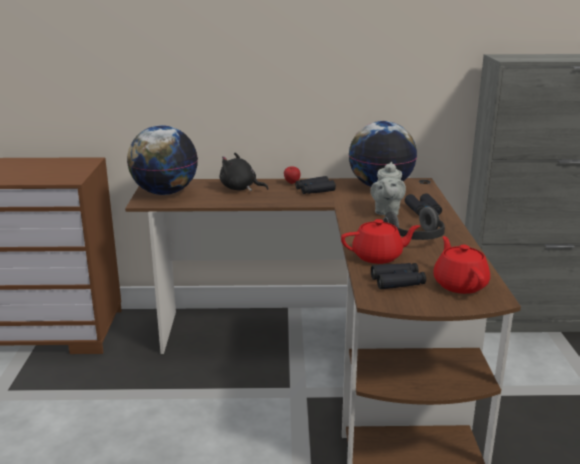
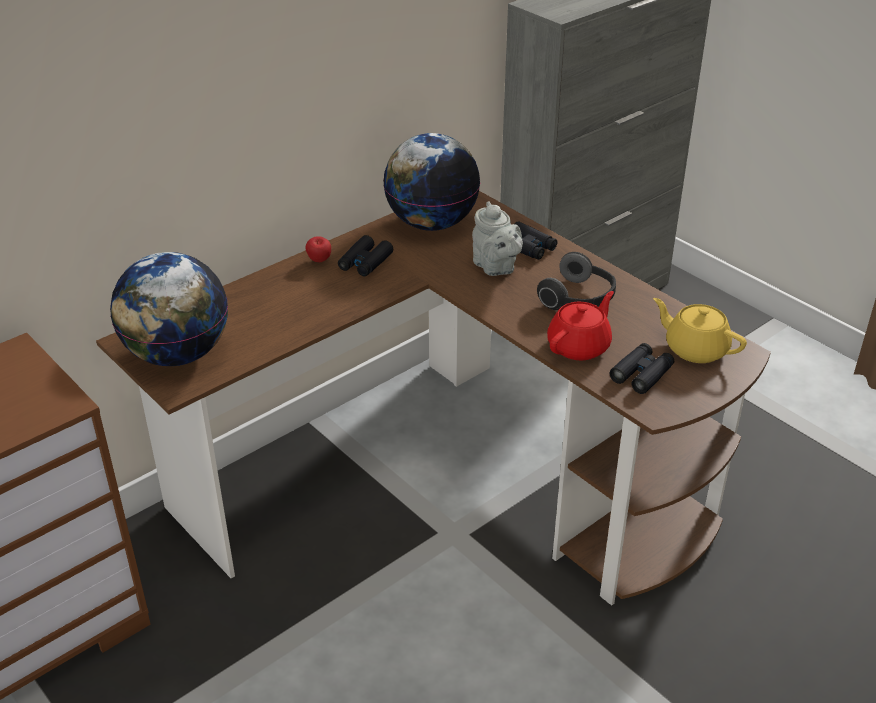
camera: 40 degrees left, 15 degrees up
black plush toy [220,153,269,191] -> none
red teapot [433,236,490,294] -> yellow teapot [653,298,747,363]

